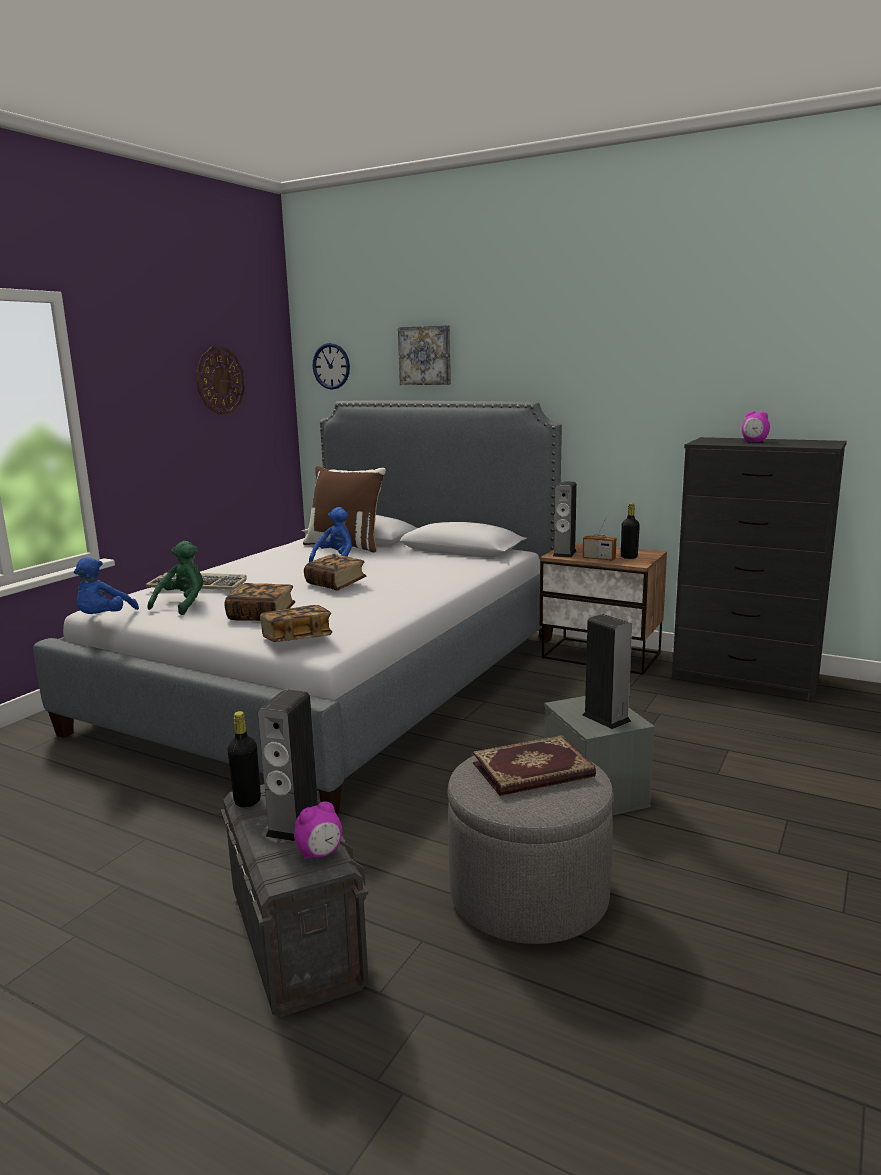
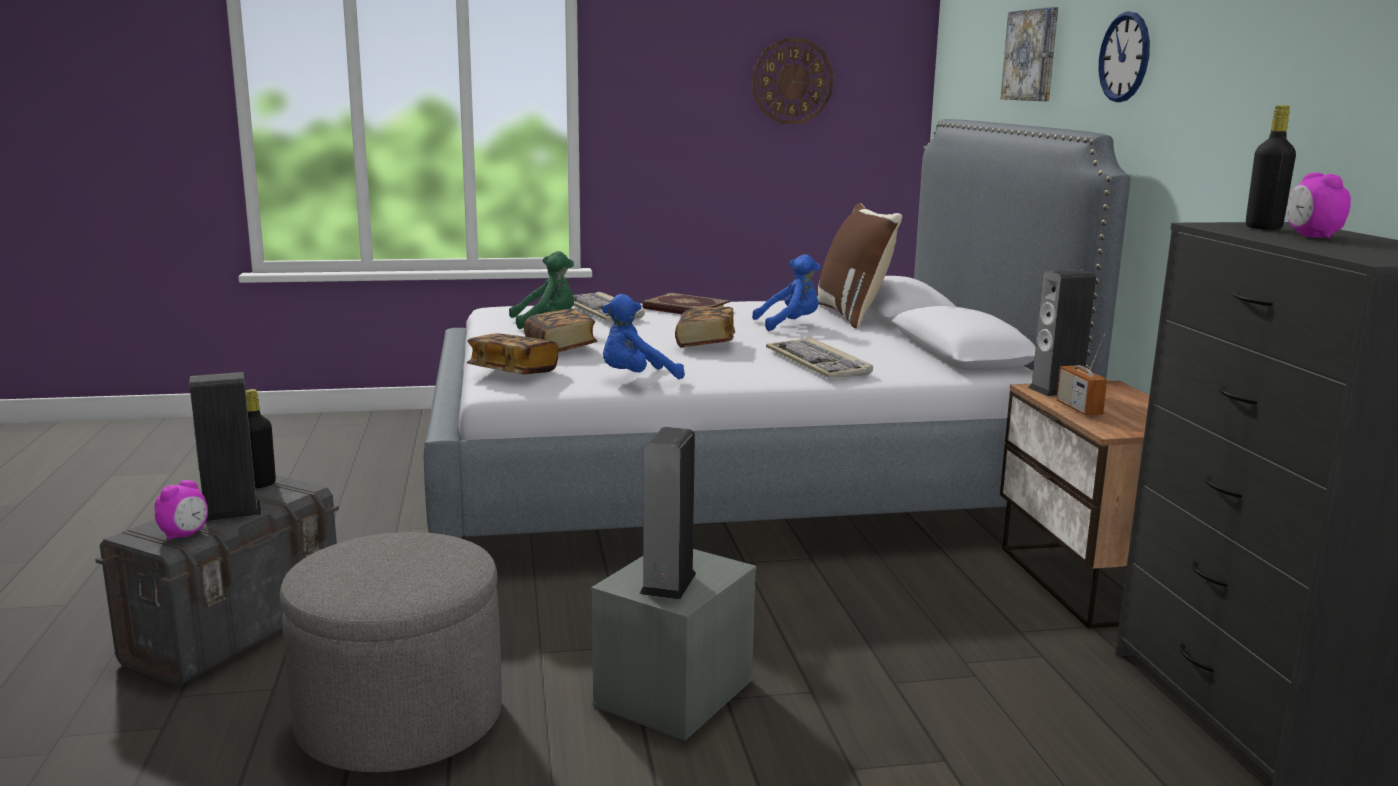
camera: 50 degrees right, 0 degrees up
blue plush toy [74,557,139,614] -> blue plush toy moved to [602,294,685,379]
alarm clock [294,801,342,860] -> alarm clock turned 75 degrees counterclockwise [155,480,208,540]
wall clock [313,343,350,390] -> wall clock moved to [1098,12,1150,102]
book [473,735,596,796] -> book moved to [642,293,730,314]
black bottle [621,503,640,559] -> black bottle moved to [1246,105,1296,230]
none -> keyboard [766,338,873,378]

